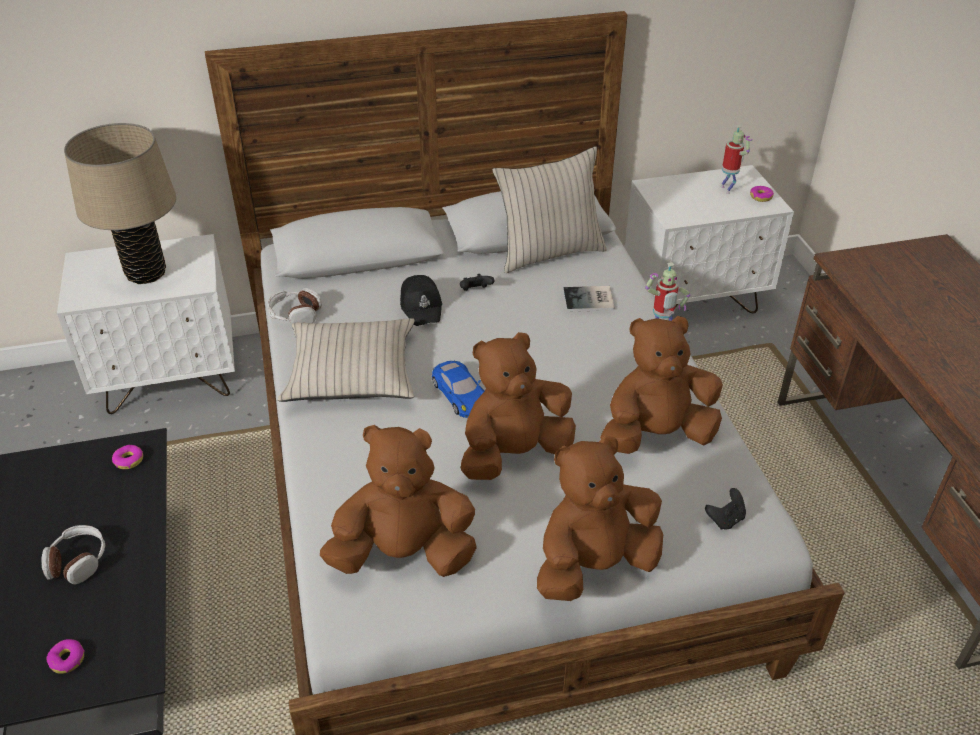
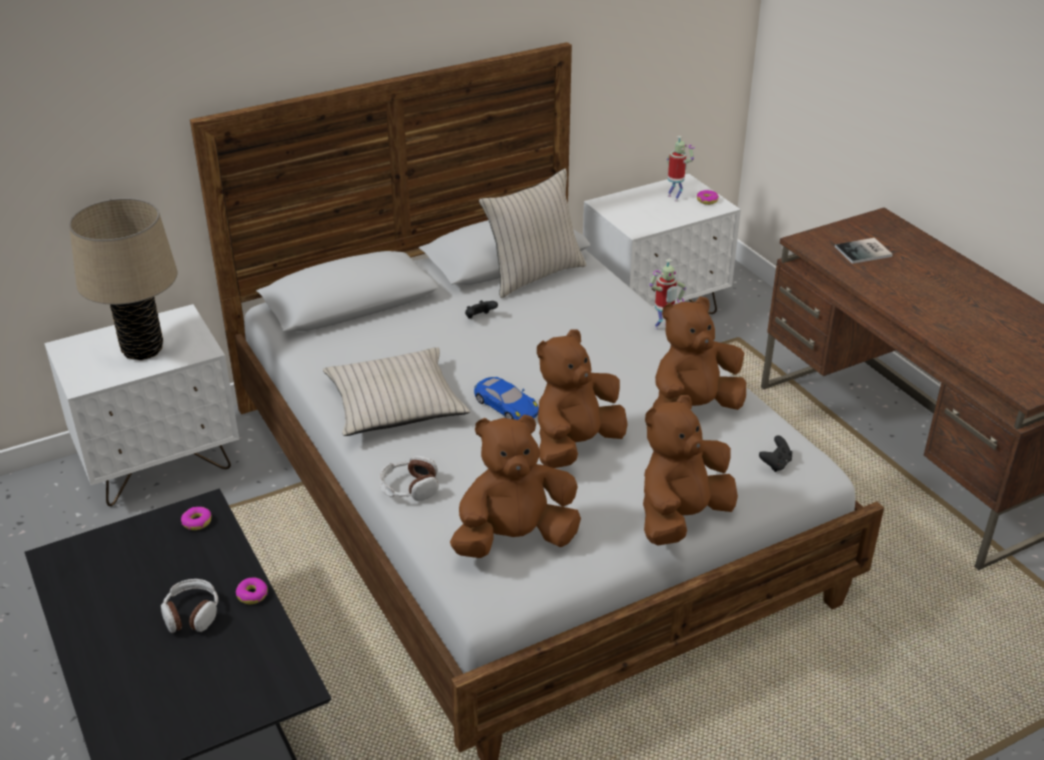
camera: 15 degrees left, 5 degrees down
donut [46,639,85,674] -> donut moved to [236,578,268,604]
headphones [268,288,322,324] -> headphones moved to [380,456,439,501]
black cap [400,275,442,326] -> none
book [563,286,615,312] -> book moved to [835,238,893,264]

